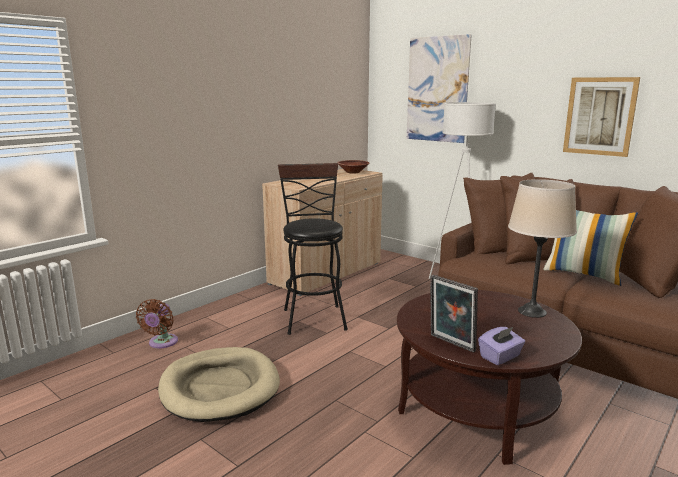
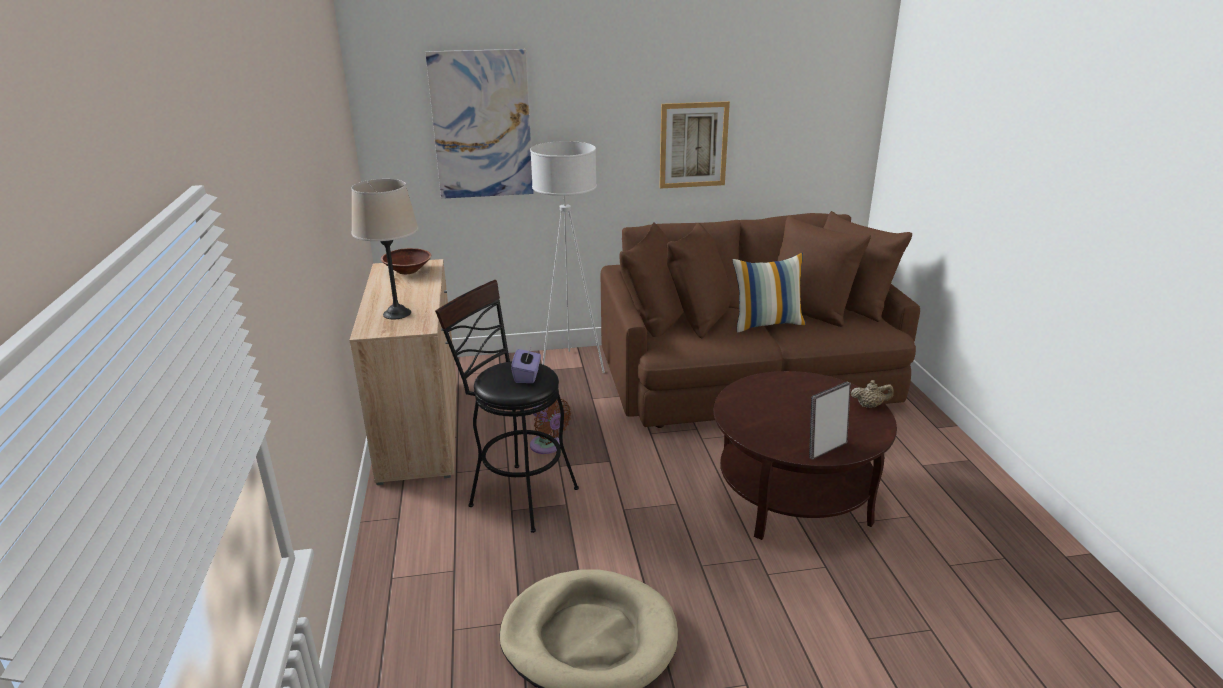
camera: 50 degrees left, 10 degrees up
brown fan [136,299,178,348] -> brown fan moved to [530,399,571,454]
picture frame [430,275,478,352] -> picture frame turned 150 degrees clockwise [809,382,851,460]
purple tissue box [478,327,525,365] -> purple tissue box moved to [511,346,541,383]
beige table lamp [508,179,577,318] -> beige table lamp moved to [351,179,419,319]
none -> beige teapot [851,380,894,408]

